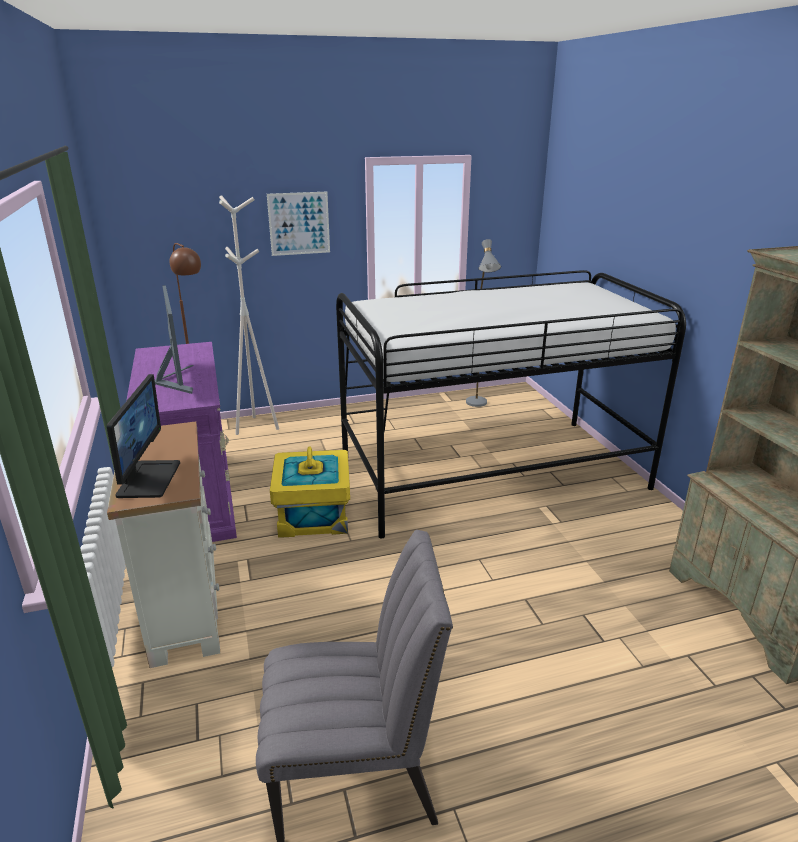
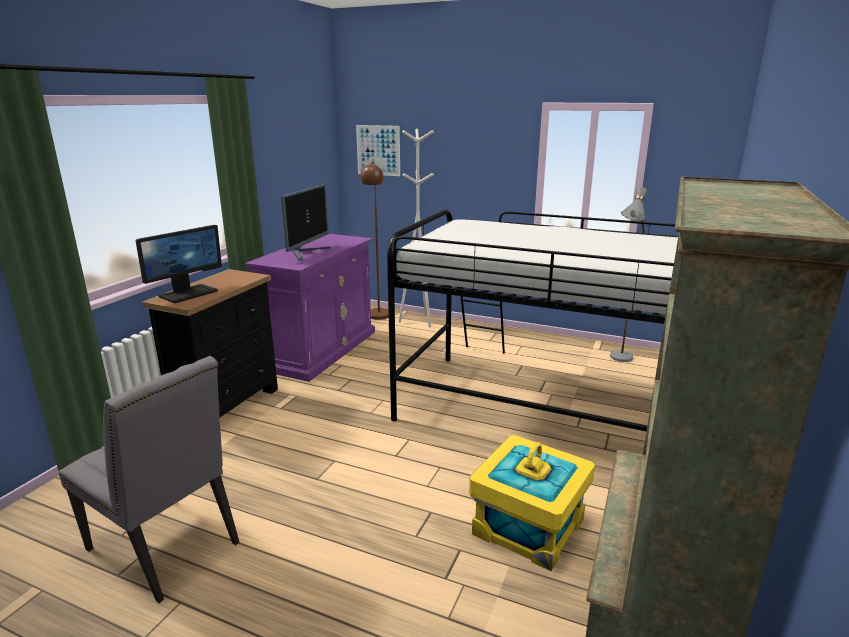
camera: 40 degrees right, 5 degrees down
white dresser [107,421,220,668] -> black dresser [142,269,278,417]
picture [267,192,330,256] -> picture moved to [356,125,400,176]
yellow storage box [270,446,350,538] -> yellow storage box moved to [469,435,595,571]

